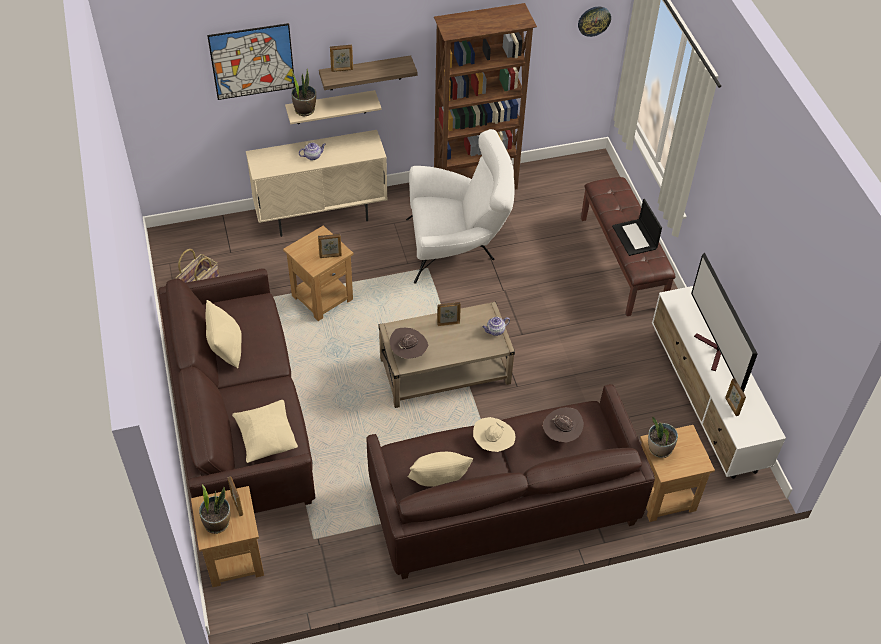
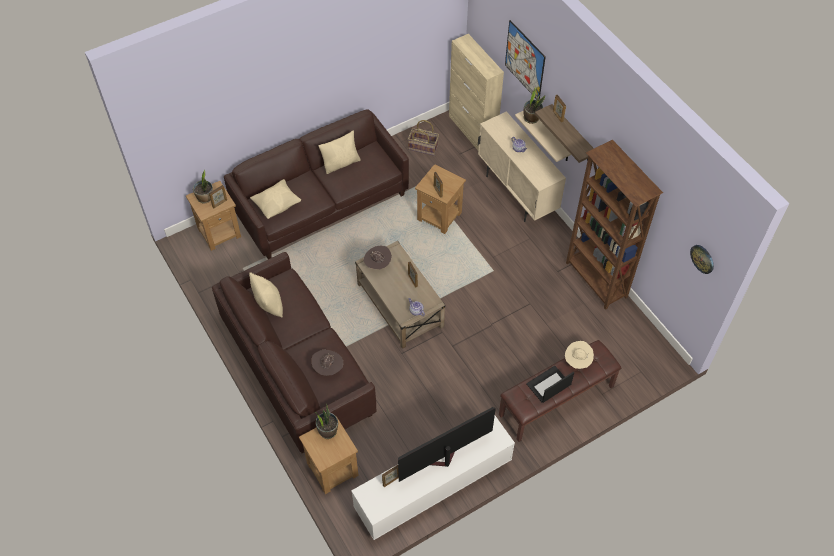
camera: 75 degrees right, 5 degrees up
white armchair [406,129,515,284] -> none
beige hat [473,417,516,452] -> beige hat moved to [565,341,594,369]
none -> beige cabinet [449,34,504,150]

